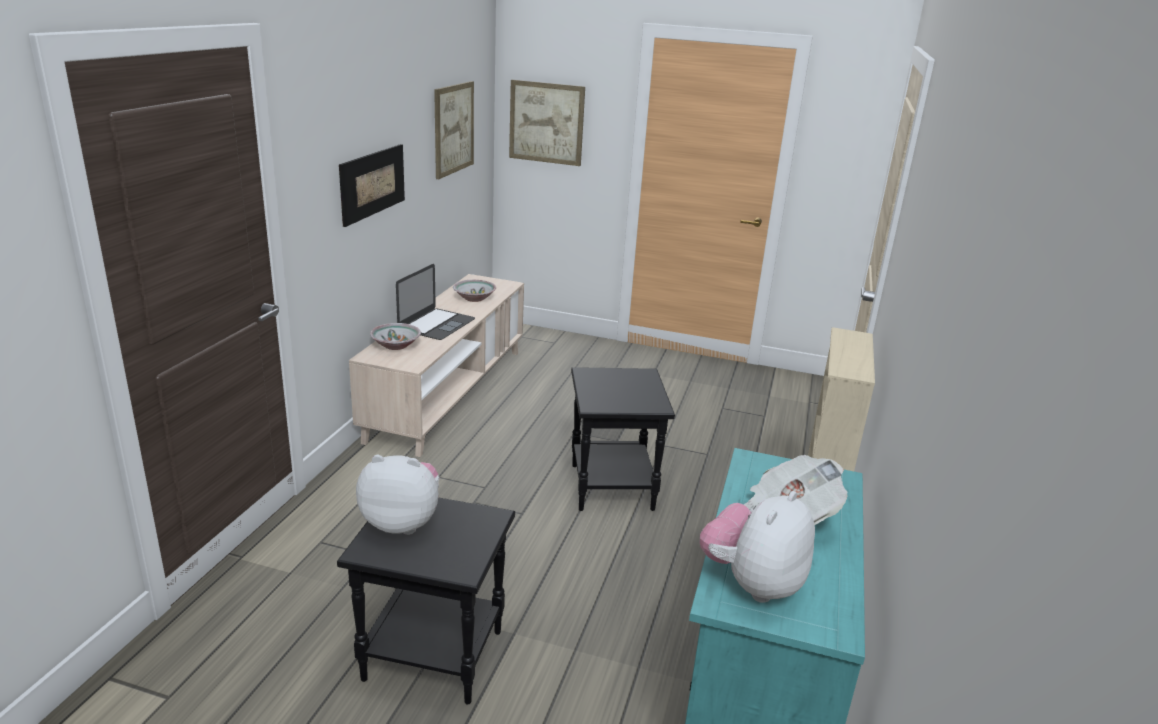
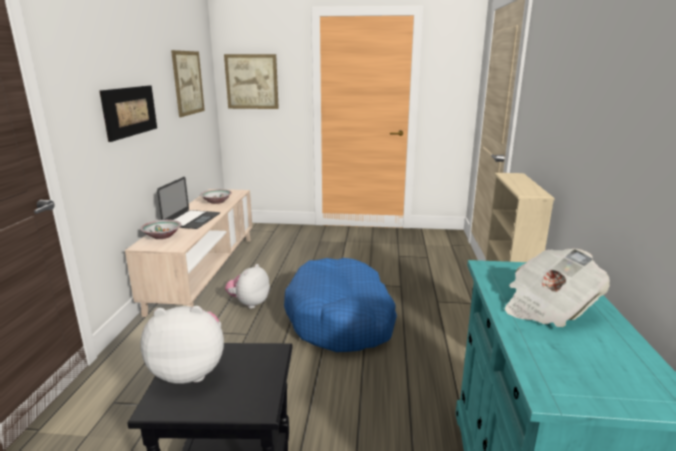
camera: 10 degrees left, 5 degrees down
black side table [571,367,675,511] -> blue dog bed [284,258,397,352]
plush toy [700,491,815,603] -> plush toy moved to [225,264,270,309]

